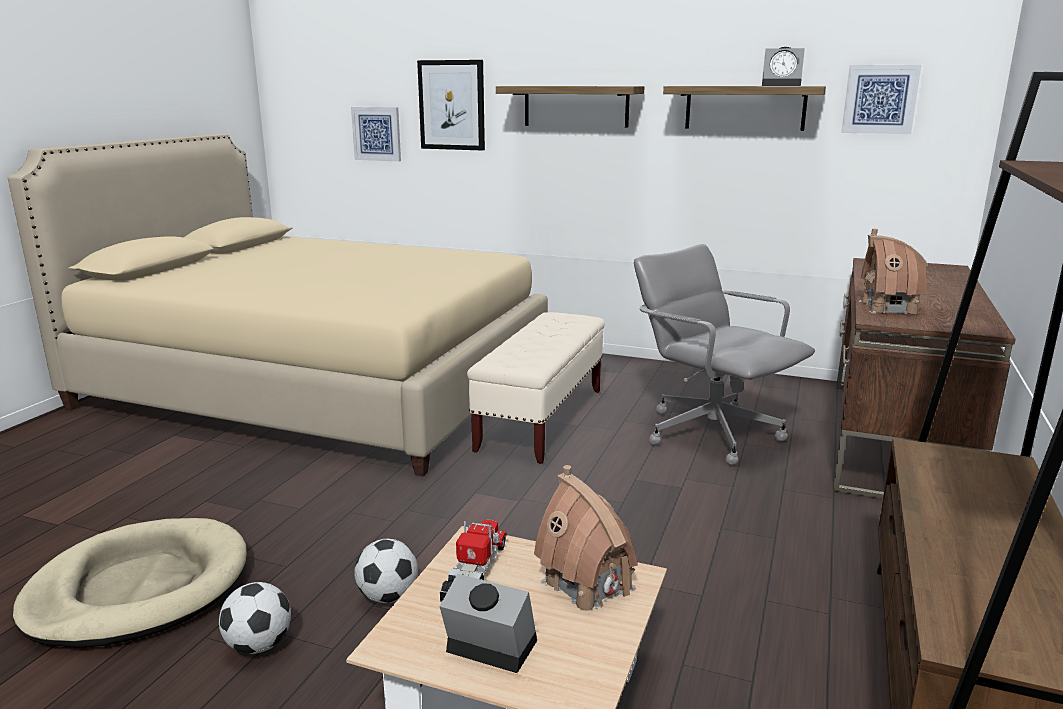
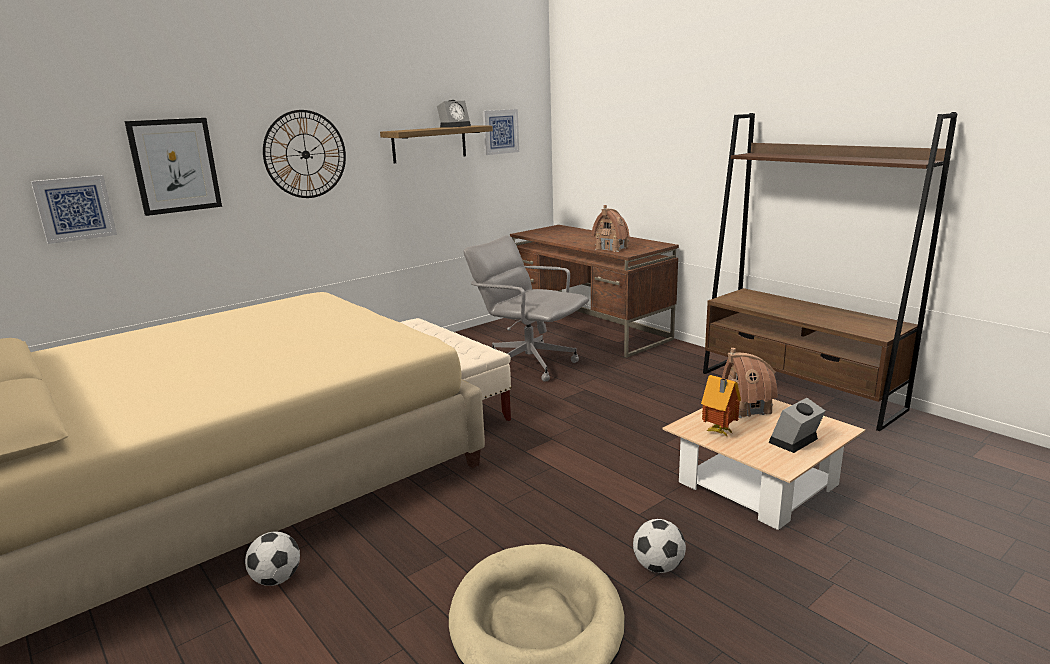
camera: 60 degrees left, 0 degrees up
football [354,539,418,603] -> football moved to [245,532,300,586]
toy truck [440,520,507,602] -> toy house [701,375,741,437]
shelf [496,86,644,128] -> wall clock [263,110,346,198]
grey office chair [634,244,815,465] -> grey office chair turned 45 degrees clockwise [464,235,589,382]

